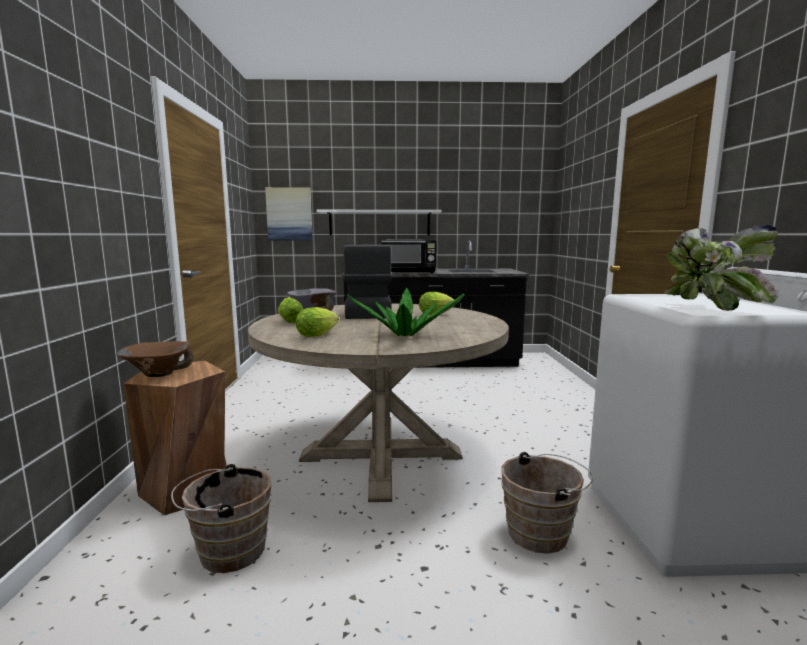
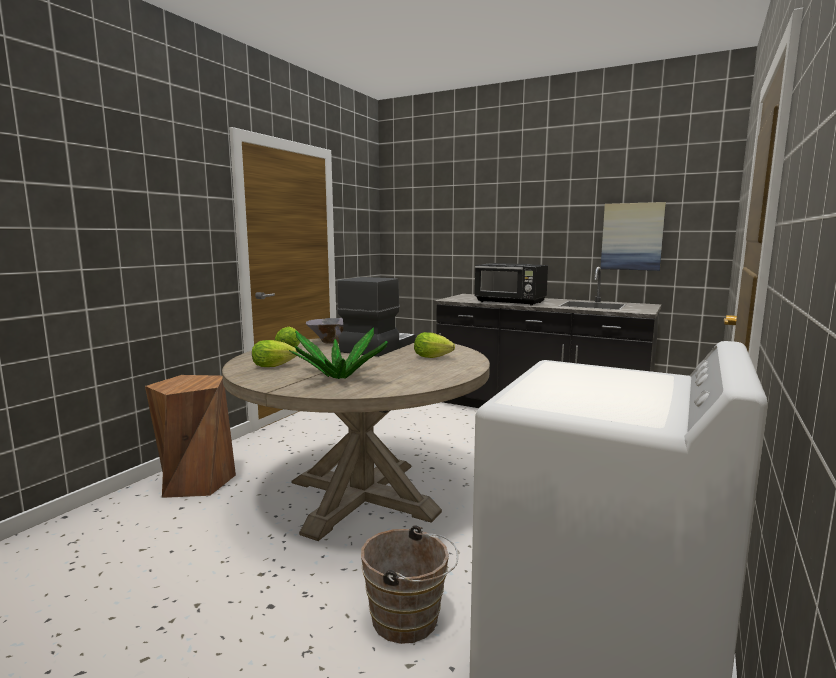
camera: 30 degrees right, 0 degrees up
brown bowl [116,341,194,377] -> none
brown bucket [171,464,272,573] -> none
picture [265,187,313,241] -> picture moved to [601,202,666,271]
white shelf [316,210,441,235] -> none
potted plant [664,225,779,311] -> none

